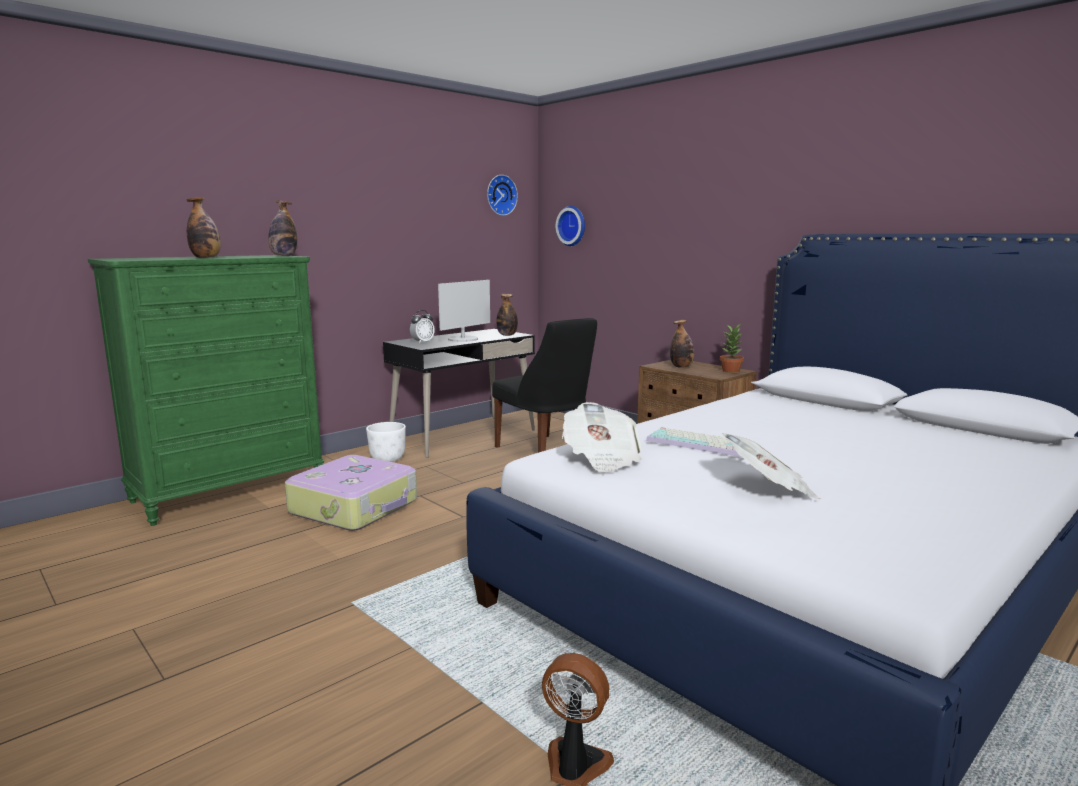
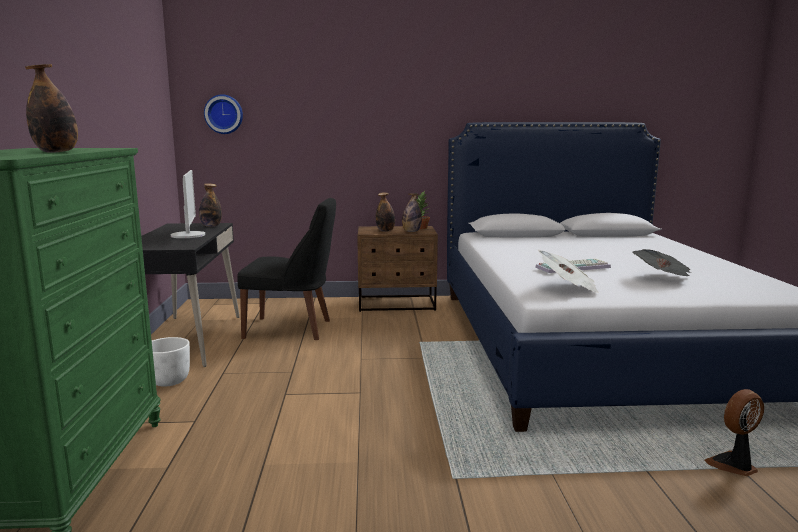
camera: 50 degrees left, 0 degrees up
bottle [268,200,297,256] -> bottle moved to [402,193,422,232]
suitcase [285,455,417,531] -> none
alarm clock [410,310,435,344] -> none
wall clock [487,175,518,216] -> none

